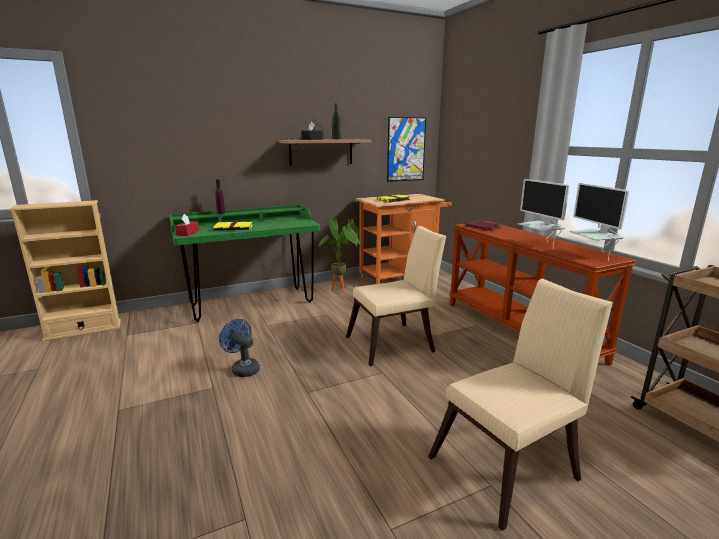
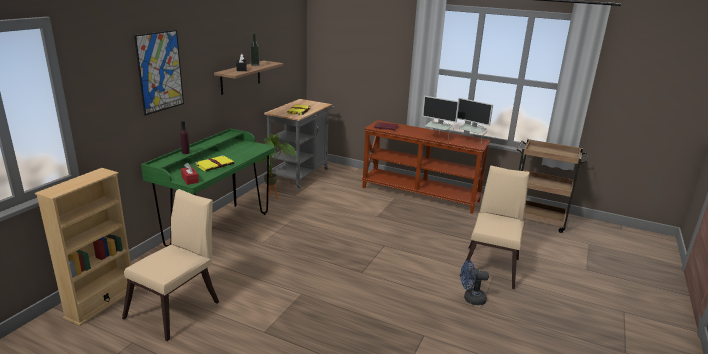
camera: 40 degrees left, 5 degrees up
blue fan [219,319,260,377] -> blue fan moved to [460,260,489,305]
beige chair [346,226,446,366] -> beige chair moved to [122,189,219,341]
orange cart [356,194,452,284] -> grey cart [264,99,334,189]
picture [387,117,426,182] -> picture moved to [134,30,184,116]

